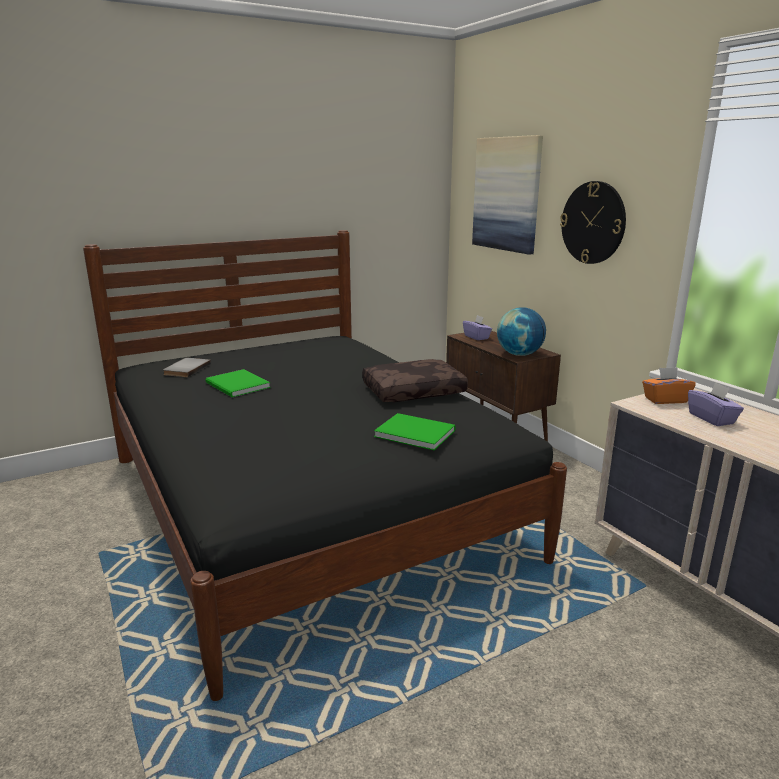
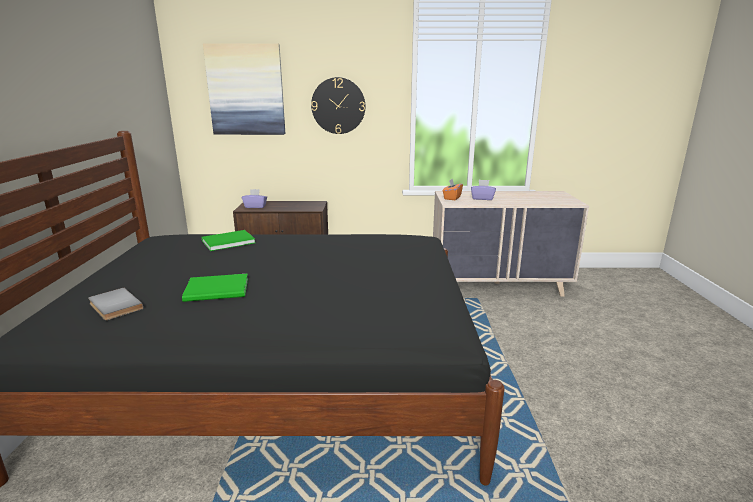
camera: 60 degrees left, 0 degrees up
brown pillow [362,359,468,402] -> none
green book [374,413,456,450] -> green book moved to [202,230,255,251]
globe [497,307,546,356] -> none

